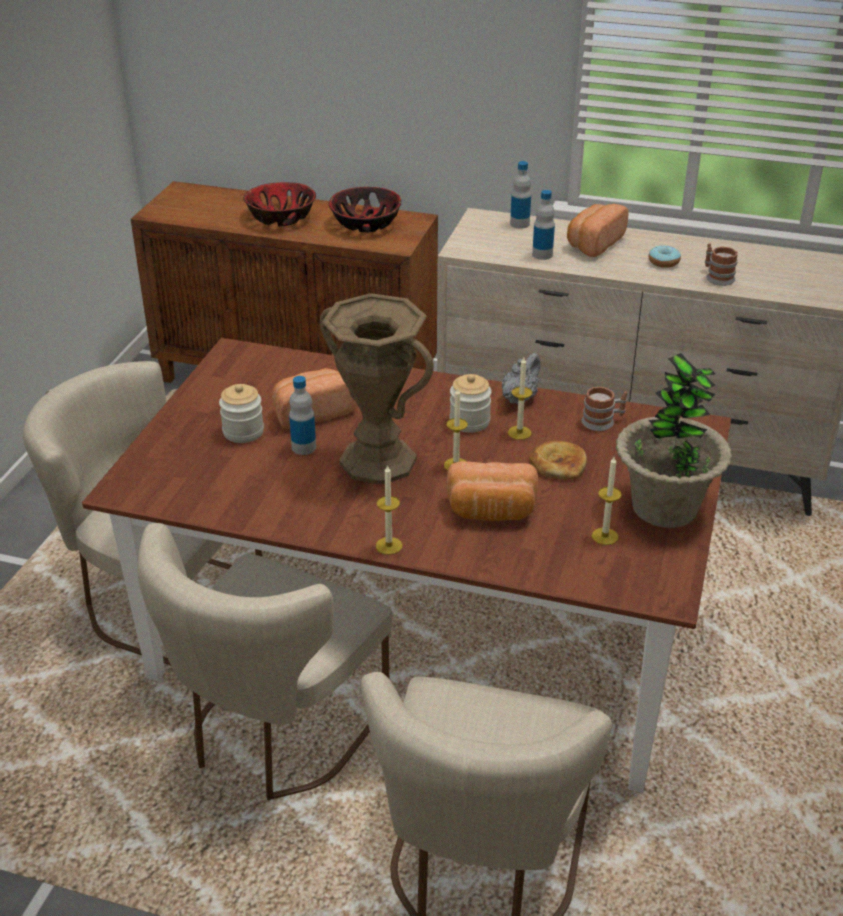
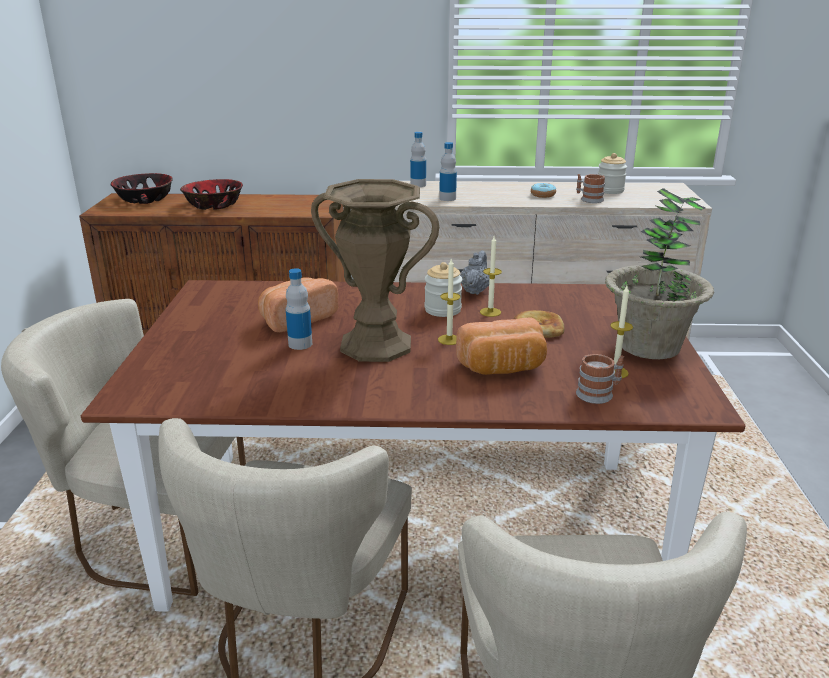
camera: 15 degrees left, 10 degrees down
jar [219,384,264,443] -> jar moved to [598,153,627,194]
bowl [329,187,401,233] -> bowl moved to [111,173,172,204]
candle [376,465,403,555] -> none
bread [567,204,629,257] -> none
mug [582,387,628,431] -> mug moved to [576,354,624,404]

